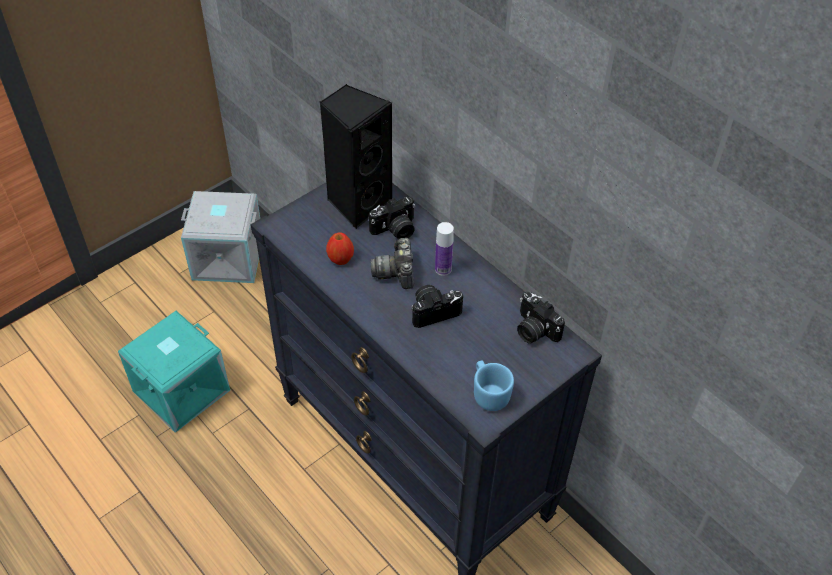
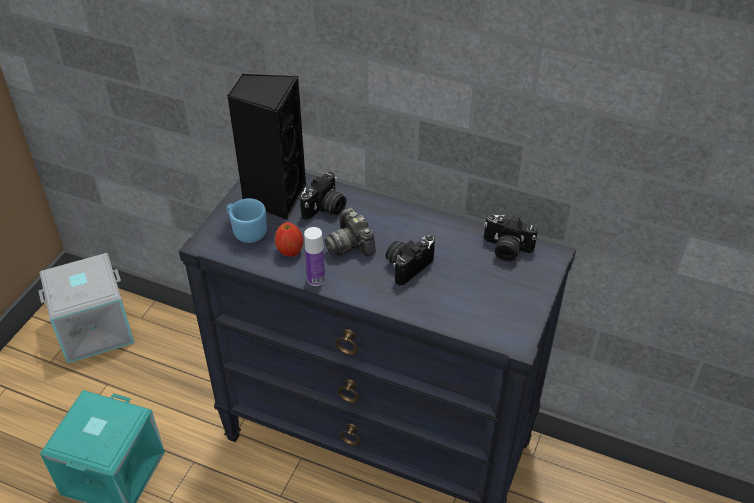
camera: 25 degrees left, 5 degrees down
bottle [435,222,454,276] -> bottle moved to [304,227,325,286]
blue mug [474,360,514,411] -> blue mug moved to [226,198,267,243]

